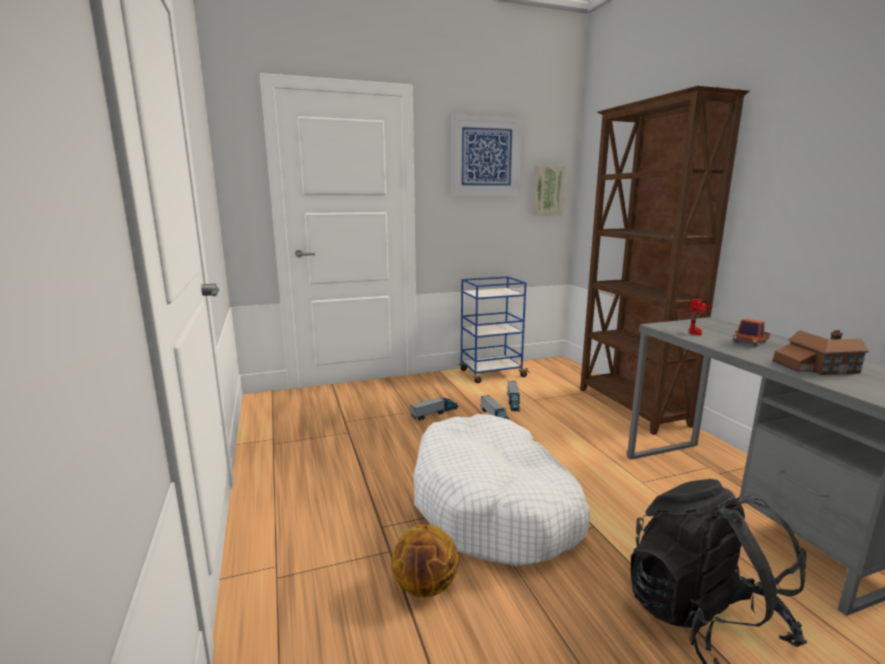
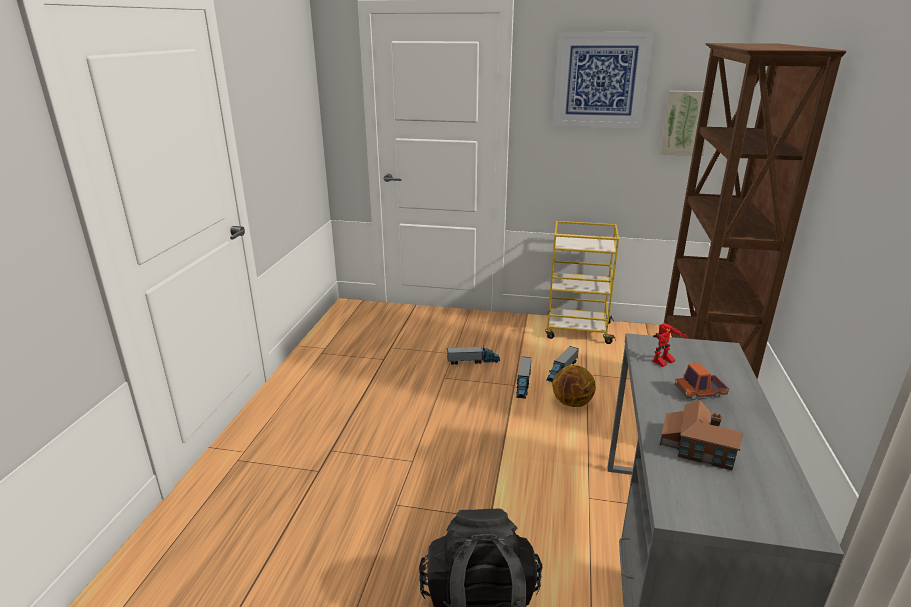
camera: 30 degrees right, 10 degrees up
basketball [391,524,459,597] -> basketball moved to [552,365,596,407]
white dog bed [413,414,590,566] -> none
blue cart [459,276,530,383] -> yellow cart [545,221,619,344]

